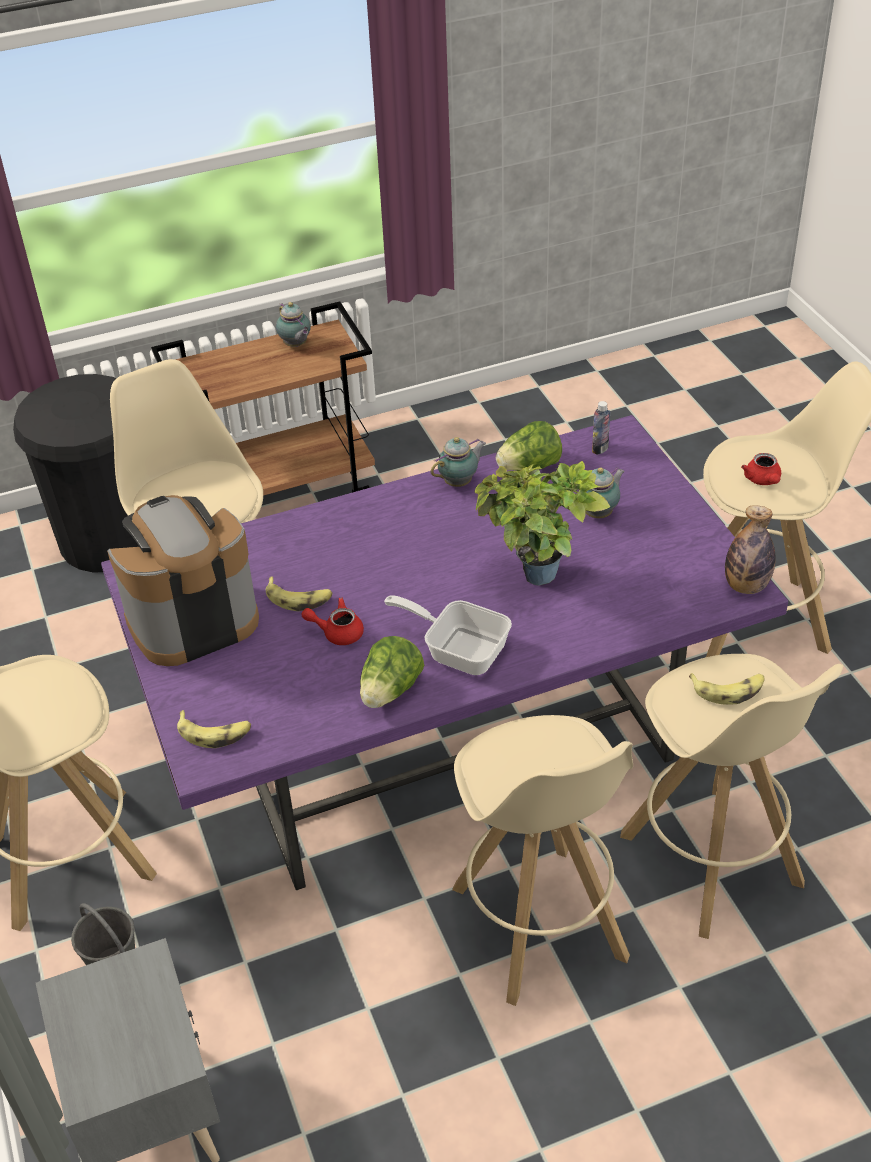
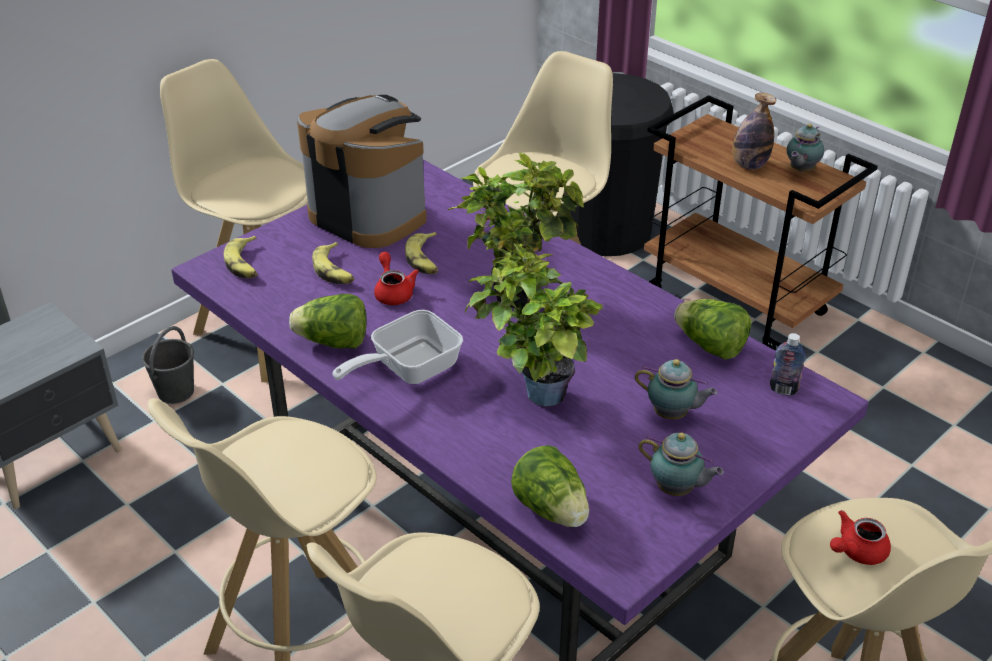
camera: 65 degrees right, 5 degrees down
frying pan [384,595,512,675] -> frying pan turned 135 degrees counterclockwise [332,310,463,384]
teapot [431,437,486,487] -> teapot moved to [638,433,724,496]
banana [689,673,764,705] -> banana moved to [312,242,354,284]
bottle [725,505,776,594] -> bottle moved to [732,93,776,169]
none -> potted plant [447,153,584,308]
none -> lettuce [511,445,589,527]

